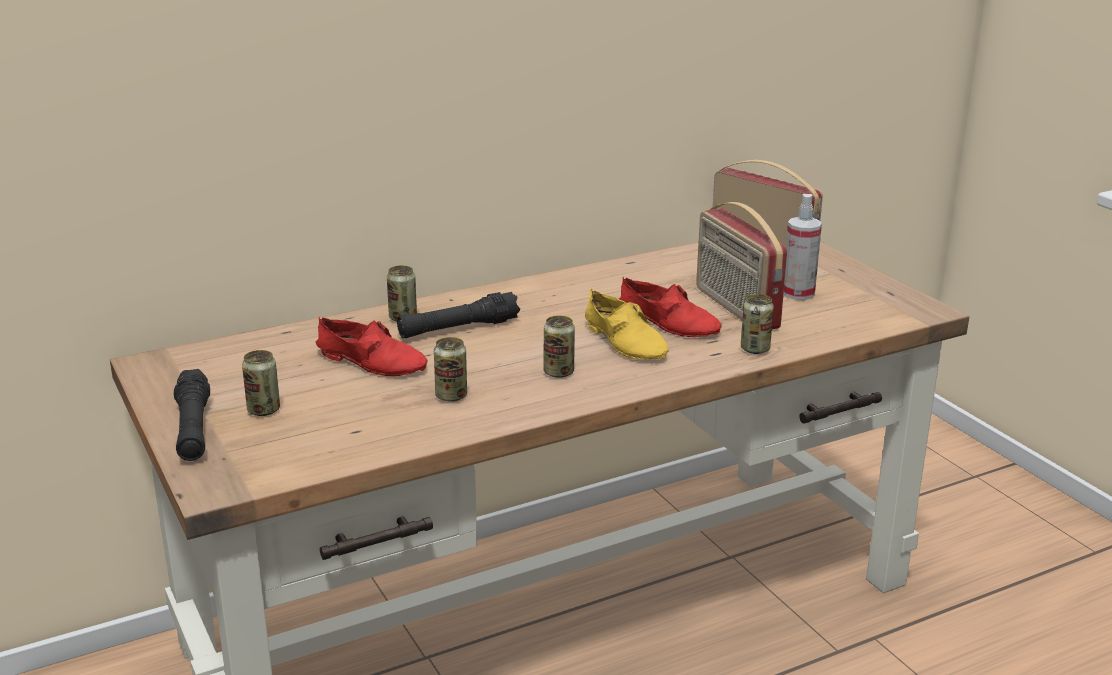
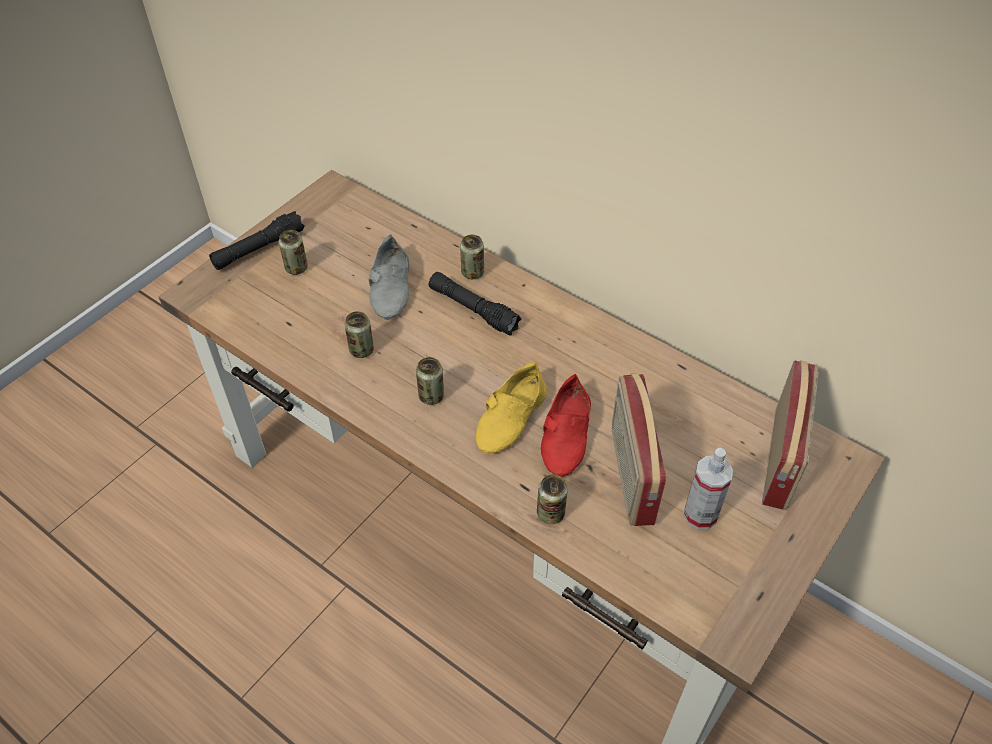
camera: 65 degrees right, 25 degrees up
red shoe [315,316,427,376] -> grey shoe [368,234,409,320]
radio [696,202,787,329] -> radio turned 45 degrees counterclockwise [612,373,666,526]

